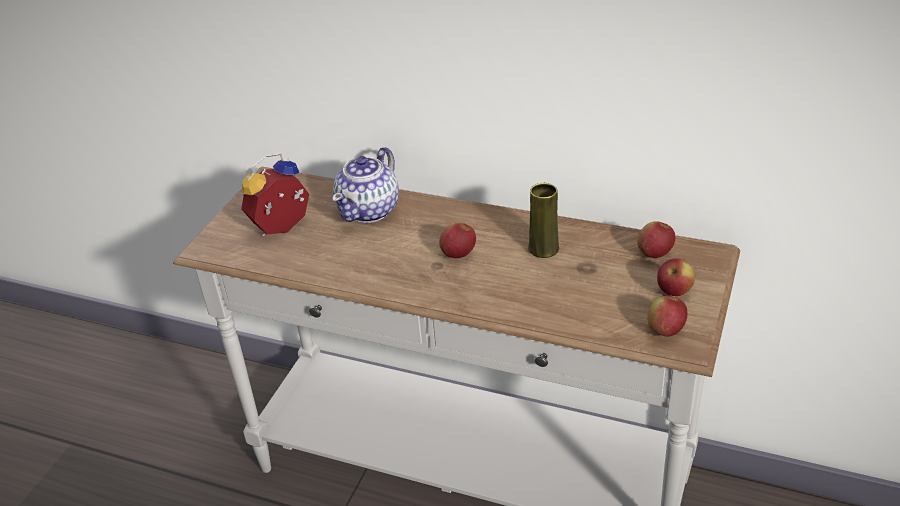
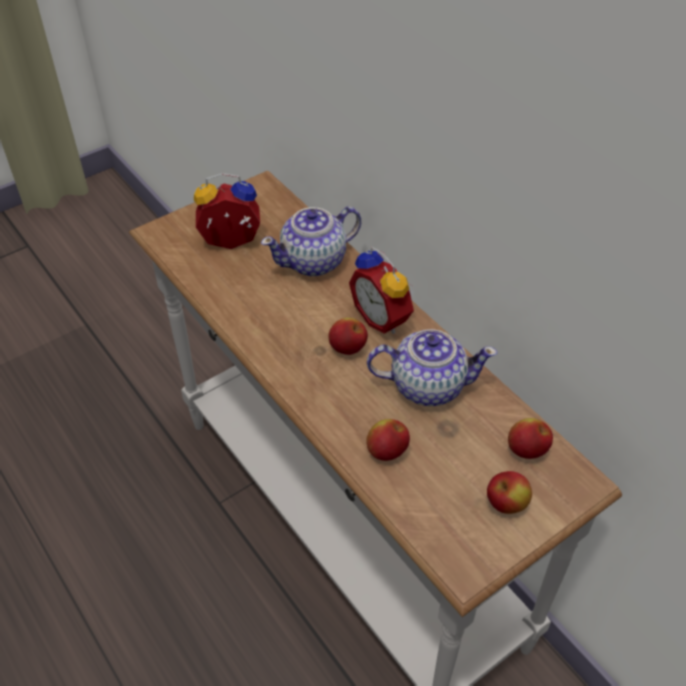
camera: 30 degrees right, 10 degrees up
yellow vase [528,183,559,258] -> teapot [367,329,497,406]
apple [647,296,687,337] -> apple moved to [366,419,410,461]
none -> alarm clock [349,246,414,334]

